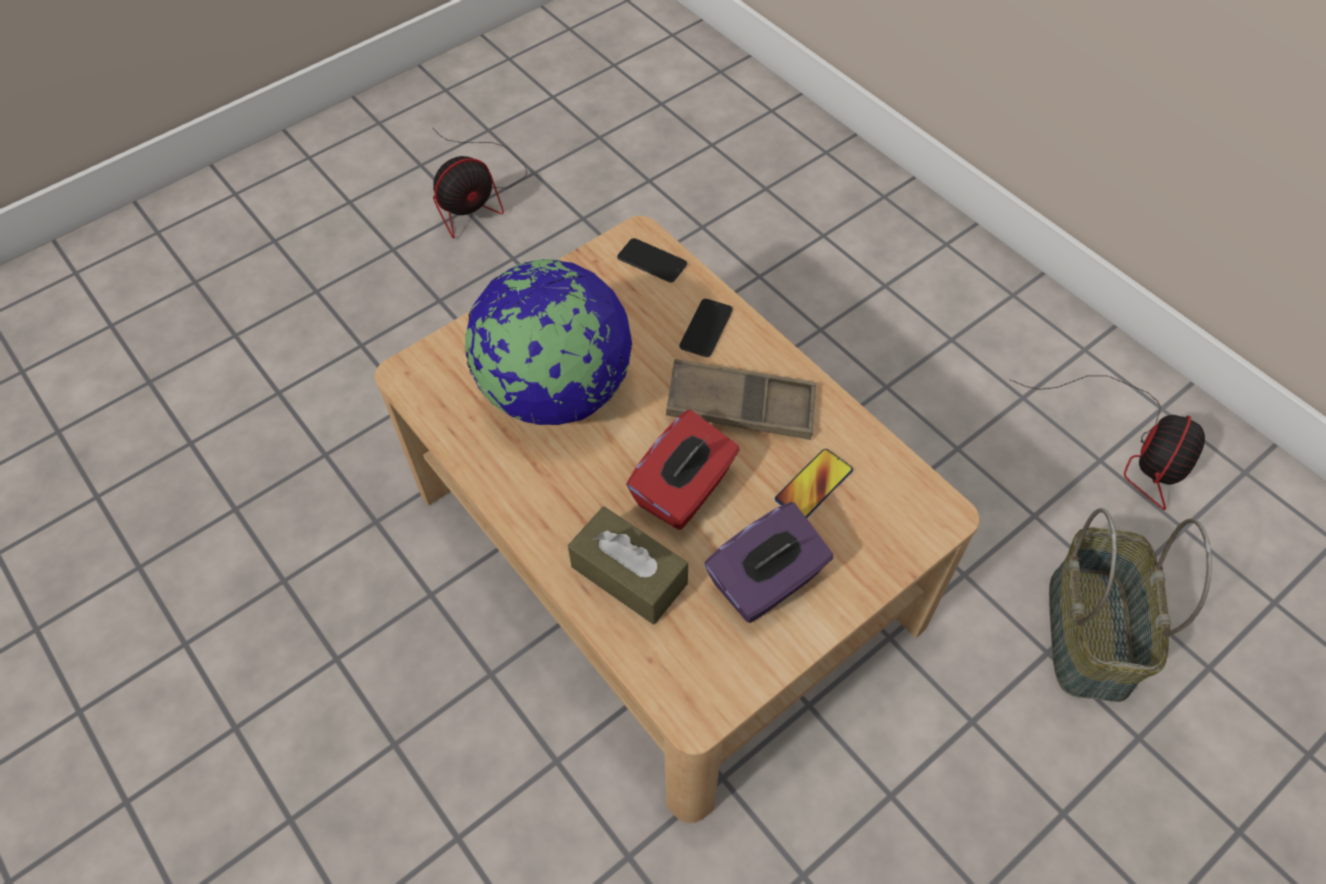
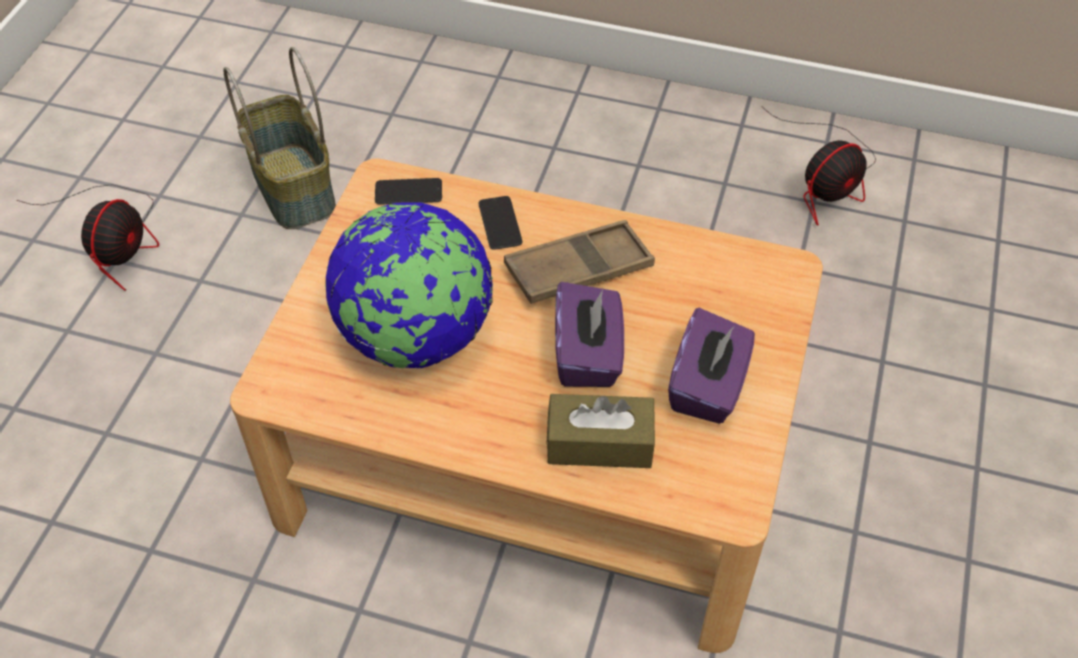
camera: 35 degrees left, 5 degrees down
red tissue box [626,410,740,530] -> purple tissue box [555,282,624,387]
phone [775,449,853,518] -> none
fan [1010,375,1205,510] -> fan turned 60 degrees clockwise [761,106,876,226]
basket [1049,508,1212,702] -> basket moved to [223,47,336,229]

